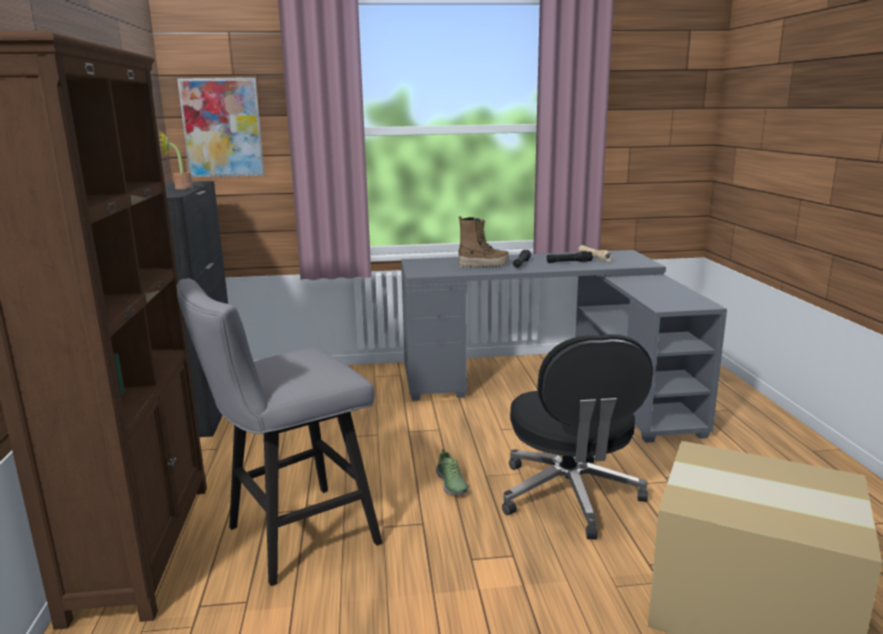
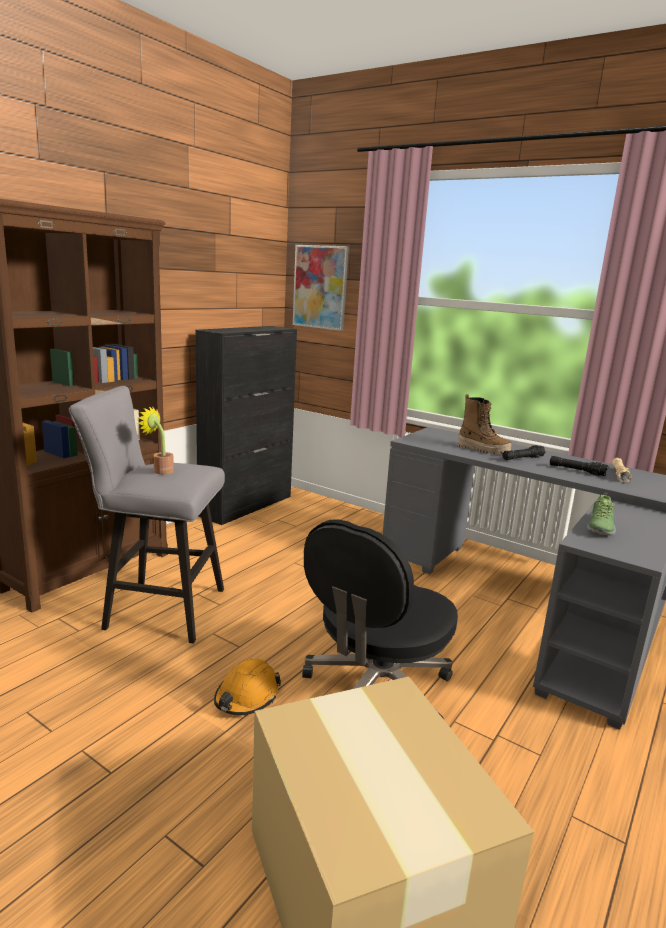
camera: 40 degrees right, 0 degrees up
potted plant [159,132,193,189] -> potted plant moved to [137,406,174,474]
shoe [436,449,469,495] -> shoe moved to [587,493,616,535]
none -> orange hard hat [214,659,281,715]

